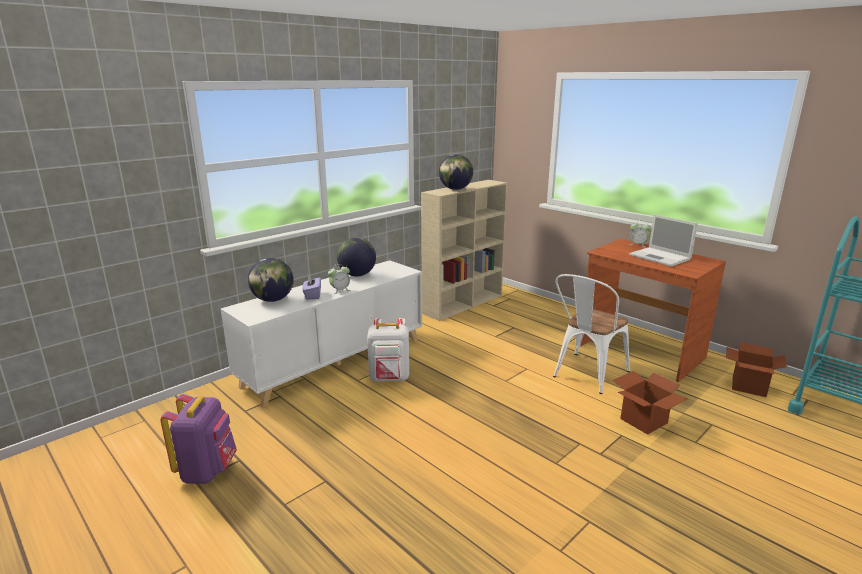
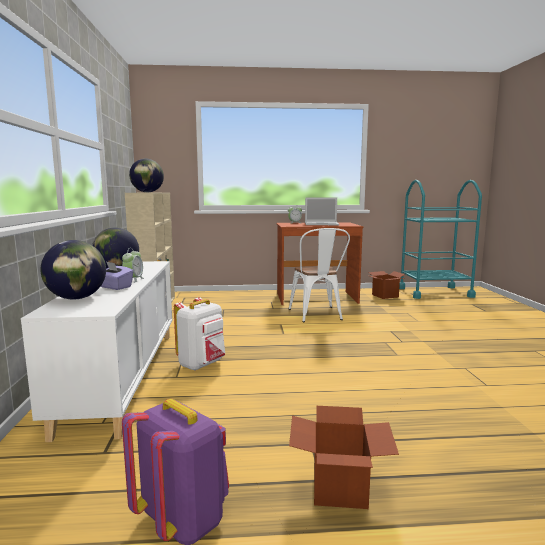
camera: 50 degrees left, 10 degrees down
cardboard box [613,371,688,435] -> cardboard box moved to [289,406,399,509]

